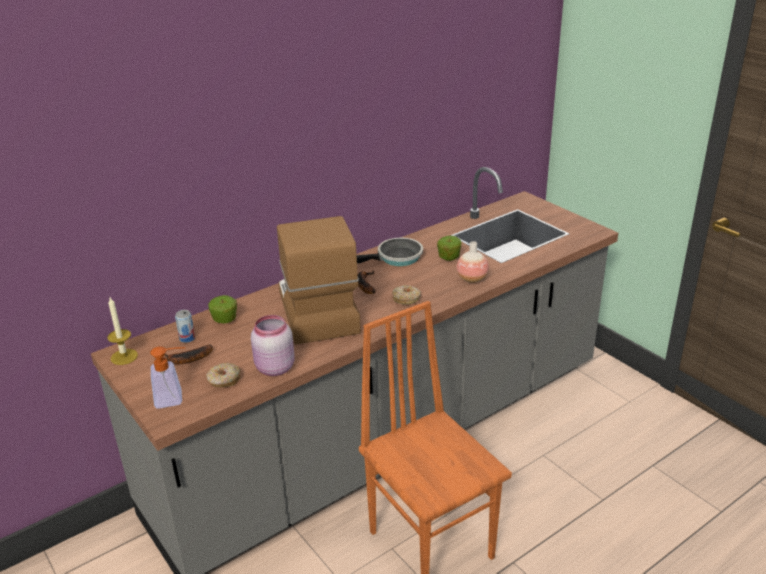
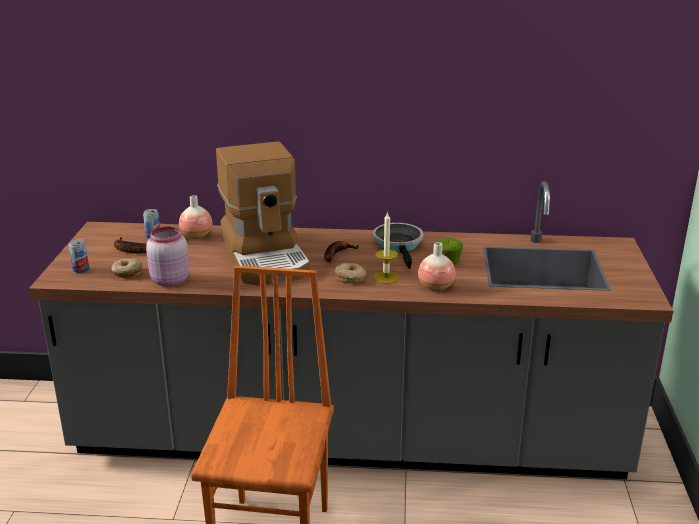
camera: 40 degrees right, 5 degrees down
candle [108,297,138,365] -> candle moved to [373,211,399,284]
soap dispenser [150,346,186,409] -> can [69,239,89,273]
apple [209,295,237,323] -> vase [179,195,213,239]
coffee machine [277,216,361,345] -> coffee machine turned 135 degrees clockwise [216,141,310,286]
frying pan [357,238,423,266] -> frying pan turned 120 degrees counterclockwise [373,223,423,269]

